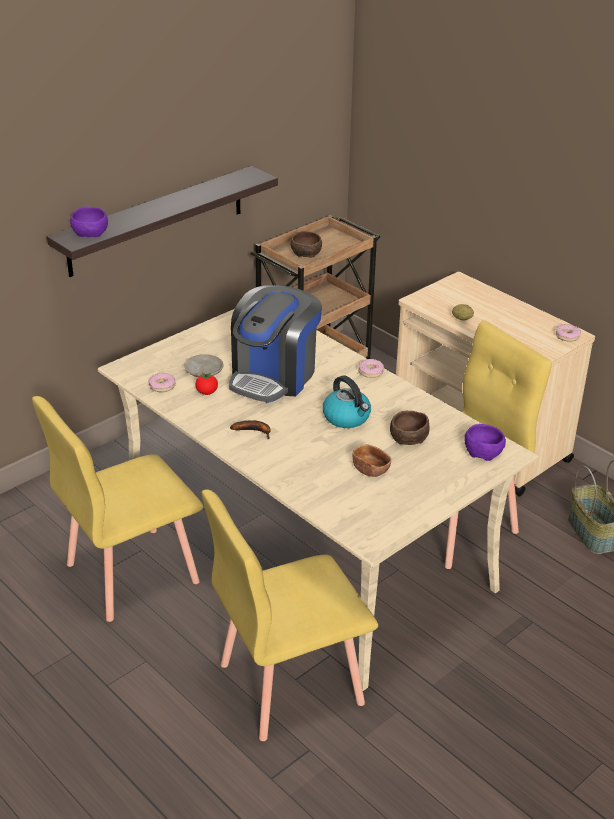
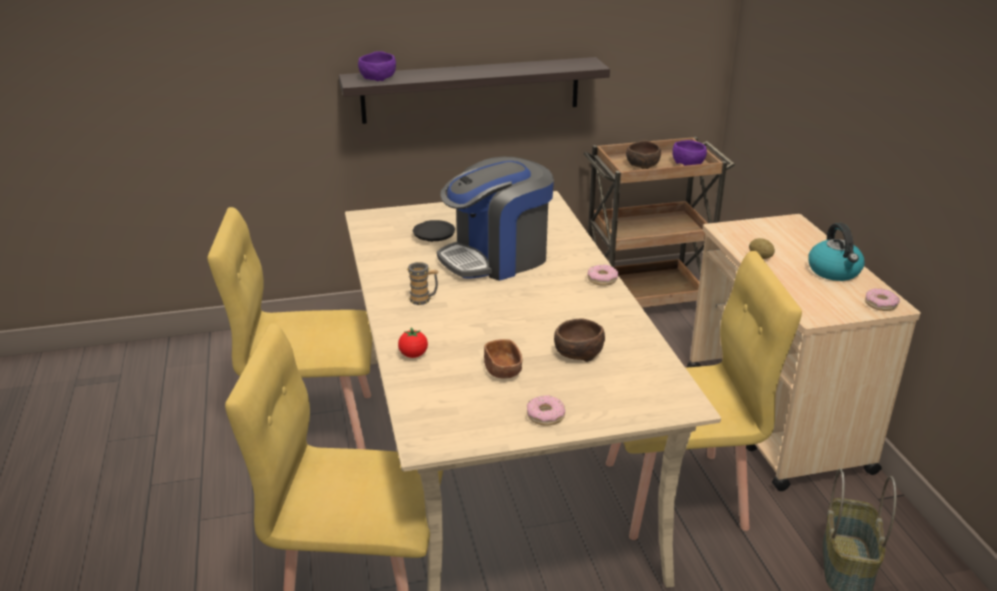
camera: 30 degrees right, 5 degrees down
donut [148,373,176,392] -> donut moved to [527,395,565,426]
beige plate [184,354,224,377] -> black plate [413,220,455,242]
tomato [195,373,218,395] -> tomato moved to [398,327,428,358]
banana [230,420,271,439] -> mug [406,262,439,305]
kettle [323,375,371,428] -> kettle moved to [808,223,865,281]
purple bowl [464,424,506,461] -> purple bowl moved to [673,140,707,166]

